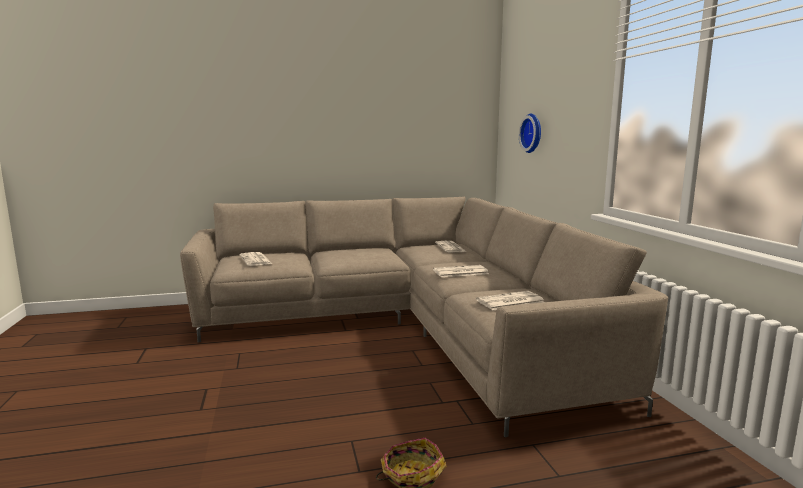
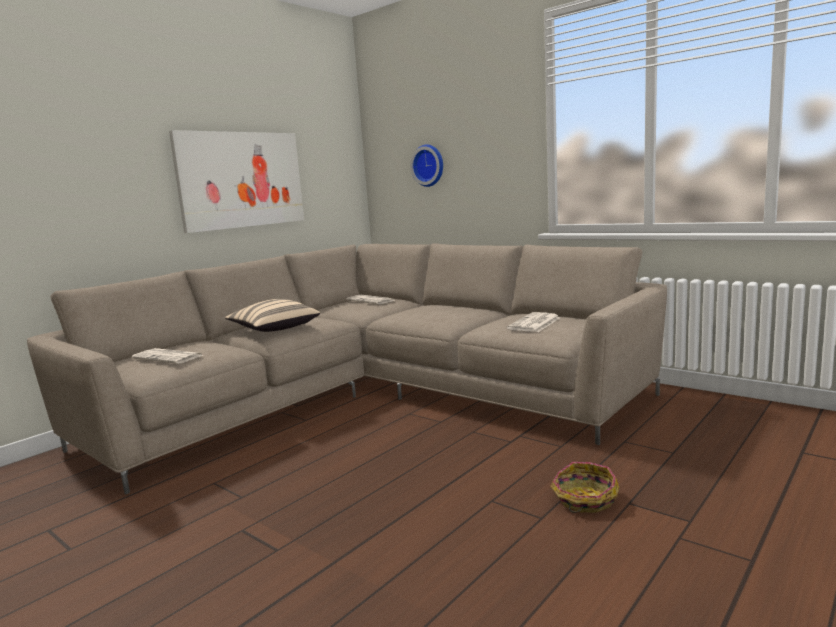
camera: 35 degrees left, 0 degrees up
newspaper [433,265,489,277] -> none
none -> picture [169,130,304,233]
none -> beige pillow [225,299,320,332]

